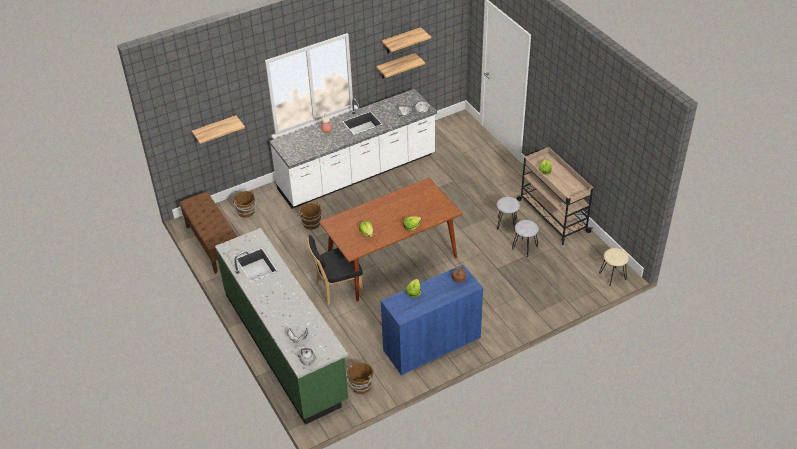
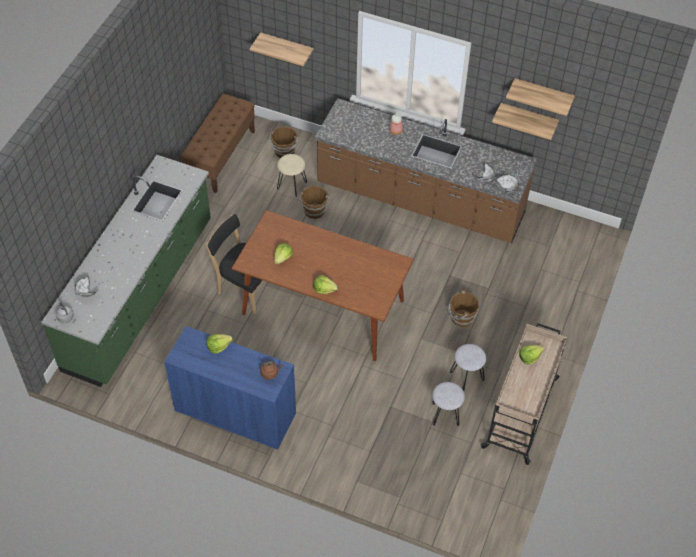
camera: 50 degrees right, 10 degrees up
white counter [269,89,437,209] -> brown counter [315,98,537,243]
brown bucket [346,362,374,394] -> brown bucket moved to [448,290,480,327]
beige stool [599,248,629,286] -> beige stool moved to [277,154,307,197]

